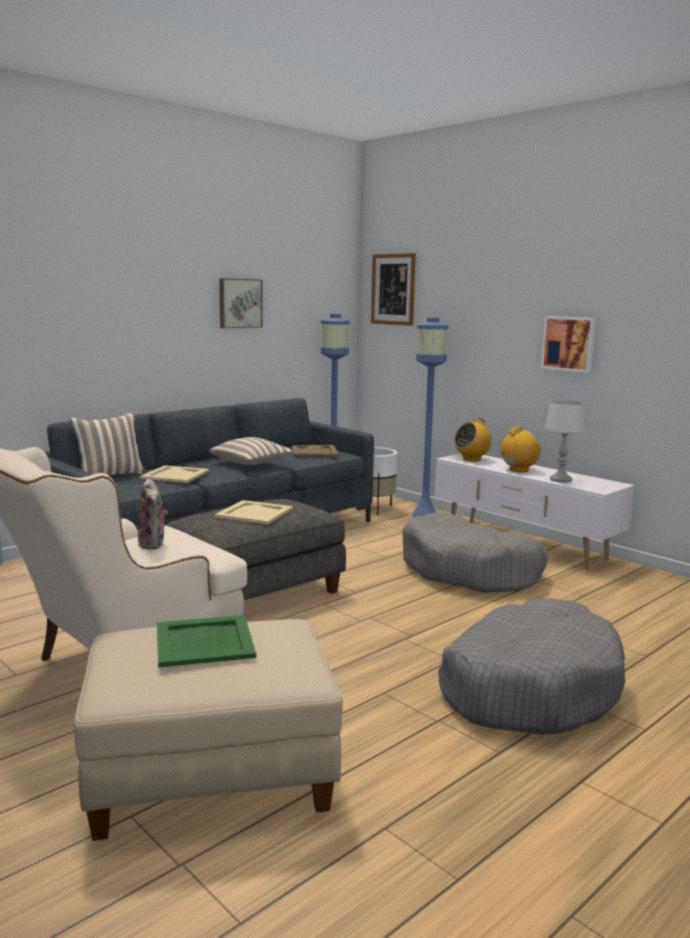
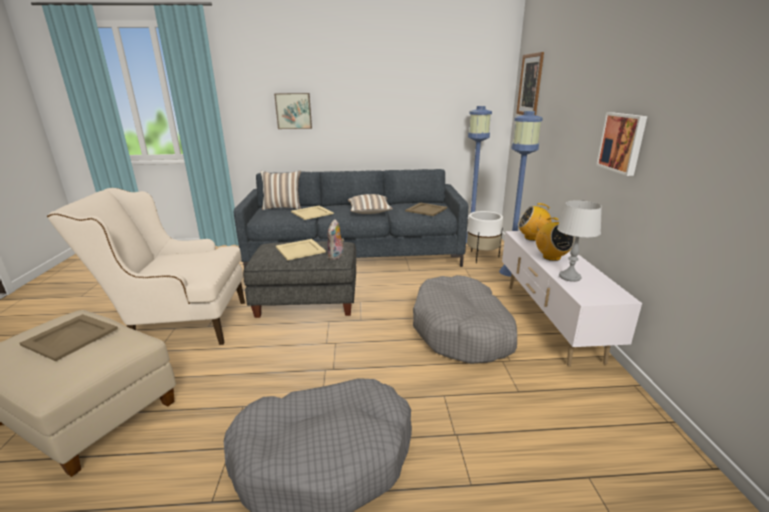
camera: 40 degrees right, 10 degrees up
plush toy [138,478,168,550] -> plush toy moved to [327,219,344,260]
green tray [157,615,256,668] -> beige tray [20,314,118,361]
picture [219,278,263,328] -> picture moved to [274,93,312,129]
radio [501,426,541,472] -> radio turned 60 degrees clockwise [536,217,575,261]

